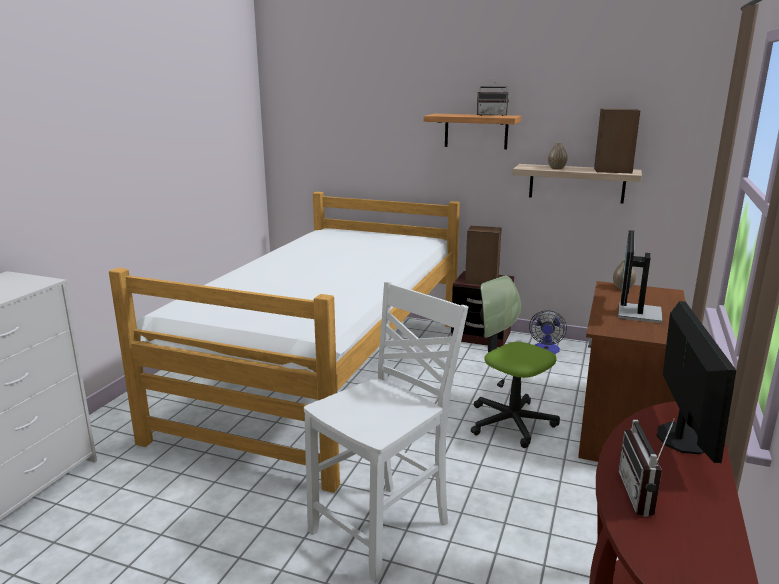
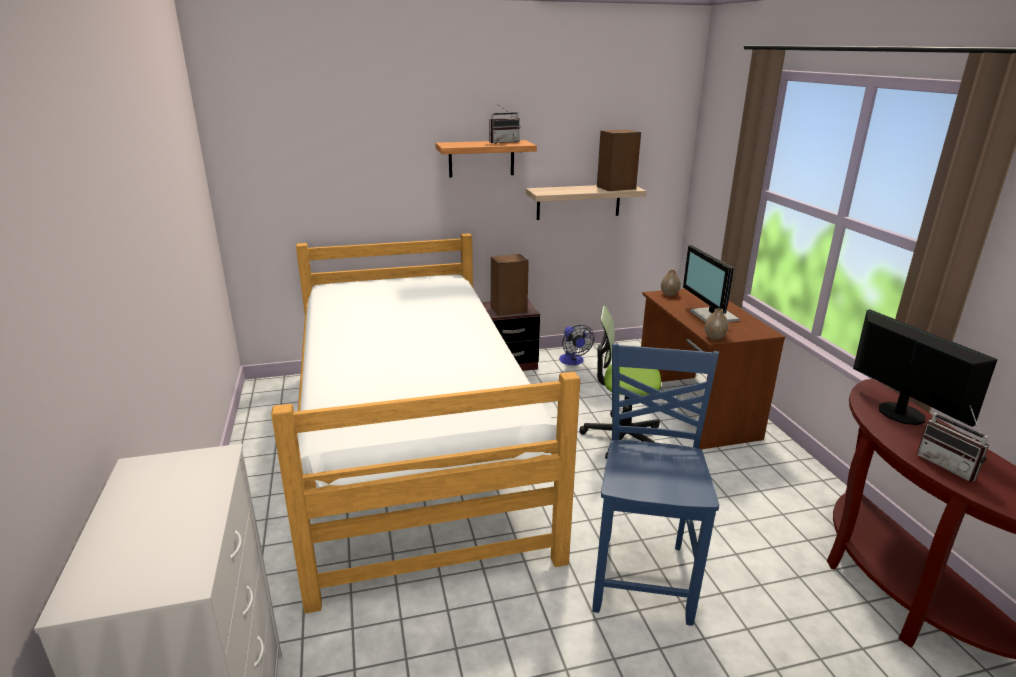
camera: 35 degrees left, 5 degrees up
white chair [304,282,468,583] -> blue chair [592,343,719,626]
vase [548,143,568,169] -> vase moved to [705,309,728,340]

